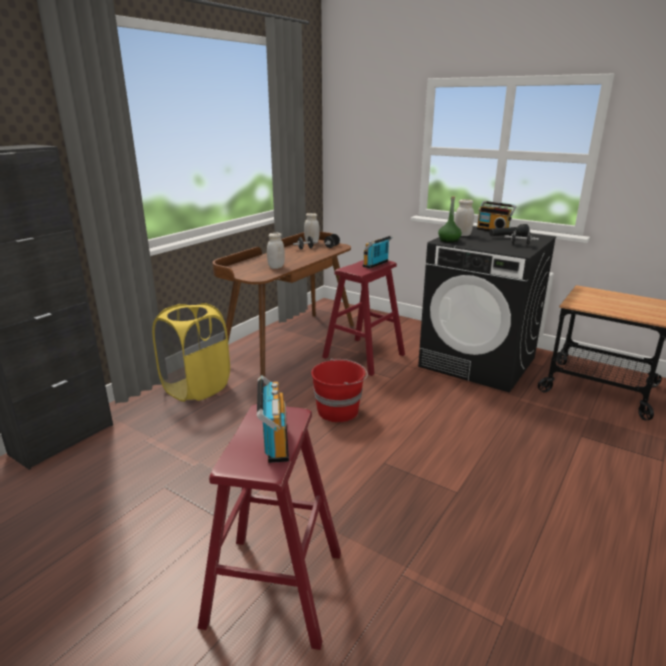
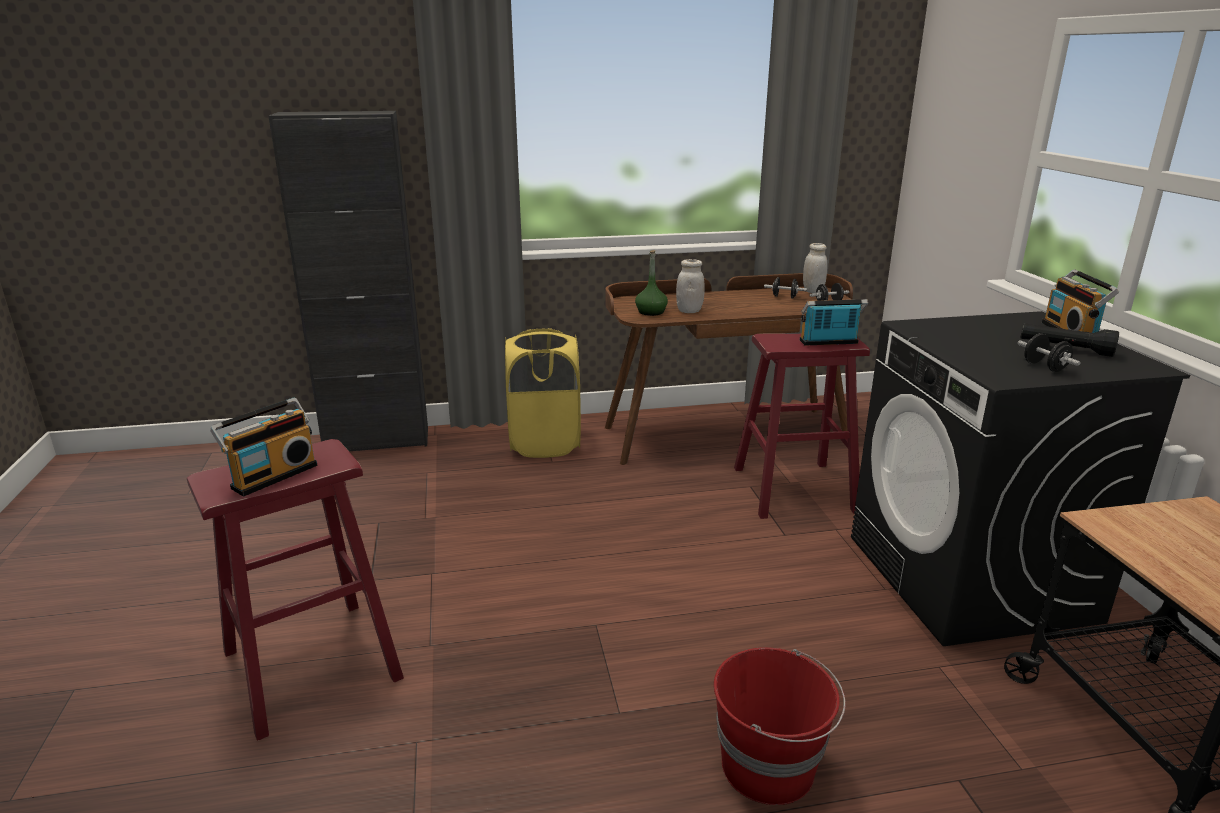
camera: 45 degrees right, 0 degrees up
red bucket [311,359,368,422] -> red bucket moved to [714,647,846,805]
green bottle [438,196,462,243] -> green bottle moved to [635,250,668,316]
white jar [455,199,474,236] -> none

